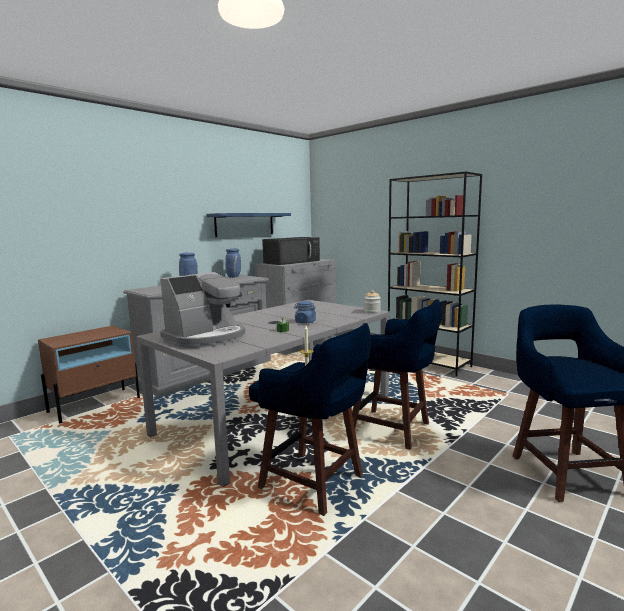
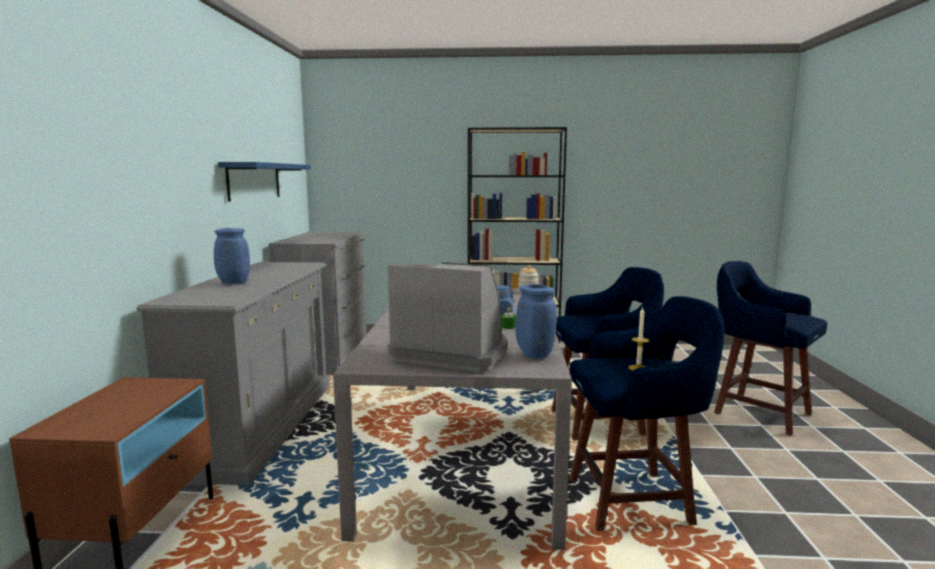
camera: 40 degrees left, 0 degrees up
coffee machine [160,272,245,348] -> coffee machine turned 75 degrees counterclockwise [387,262,507,372]
blue vase [225,249,241,278] -> blue vase moved to [515,284,557,359]
black microwave [262,237,320,265] -> none

